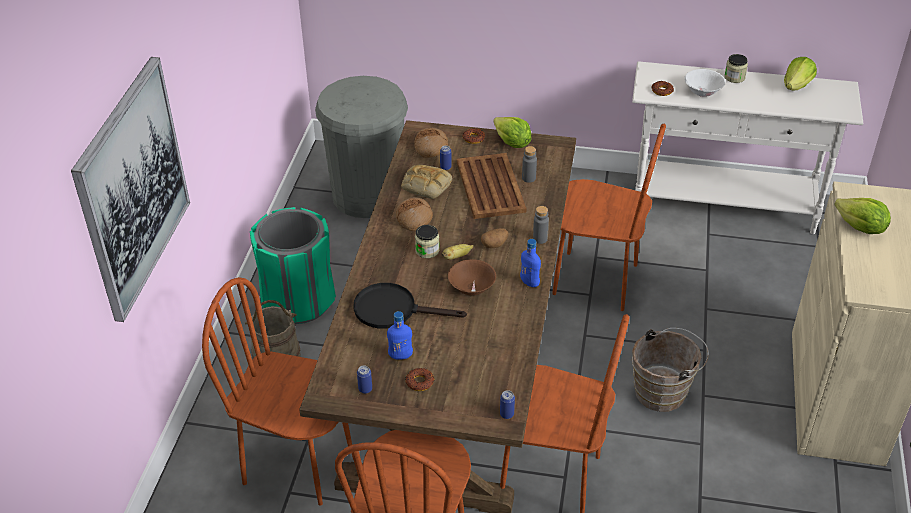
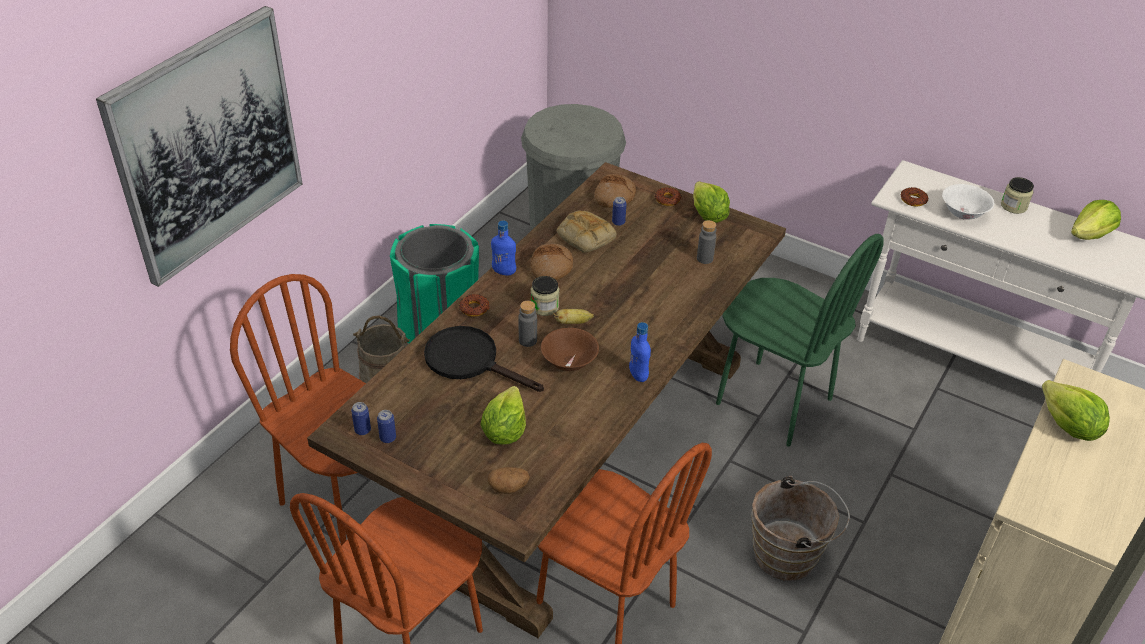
camera: 20 degrees right, 0 degrees up
blue bottle [387,311,413,360] -> blue bottle moved to [491,220,516,275]
donut [405,368,435,391] -> donut moved to [459,294,490,317]
brown tray [457,153,527,219] -> none
potato [481,228,508,248] -> potato moved to [488,467,530,494]
can [500,390,515,419] -> can moved to [351,402,371,435]
grey bottle [533,206,549,244] -> grey bottle moved to [518,301,537,347]
brown chair [552,124,666,311] -> green chair [716,234,884,447]
none -> lettuce [480,386,526,445]

